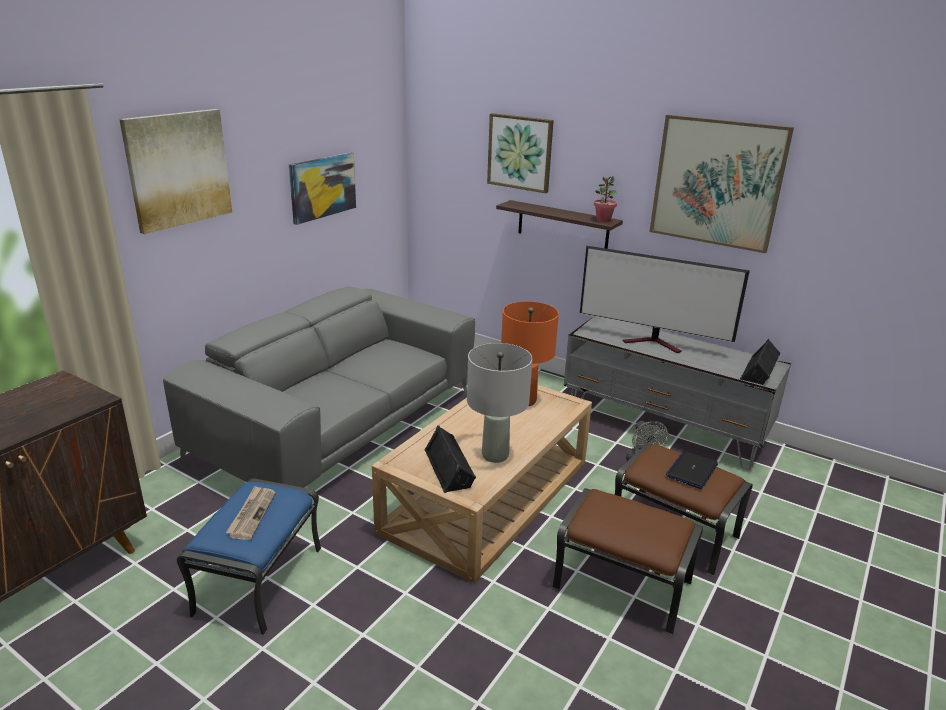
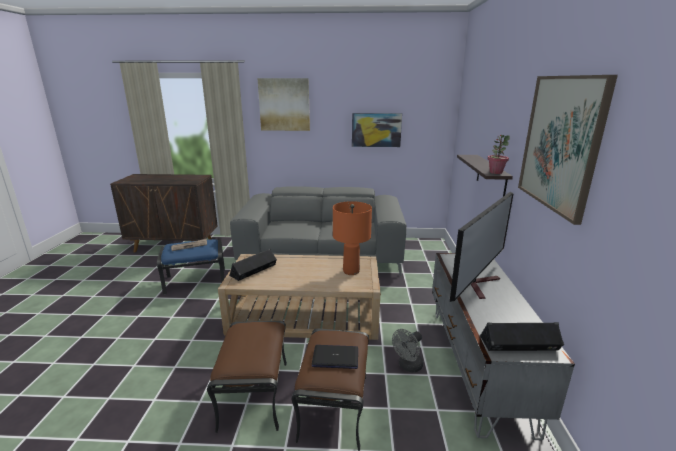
camera: 60 degrees right, 5 degrees down
grey table lamp [467,343,532,463] -> none
picture [487,113,554,193] -> none
television [580,246,750,353] -> television turned 135 degrees counterclockwise [450,191,513,302]

